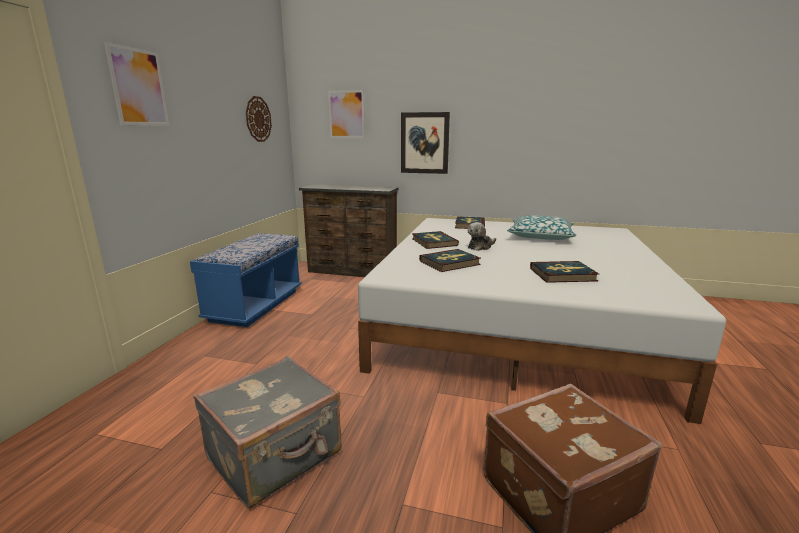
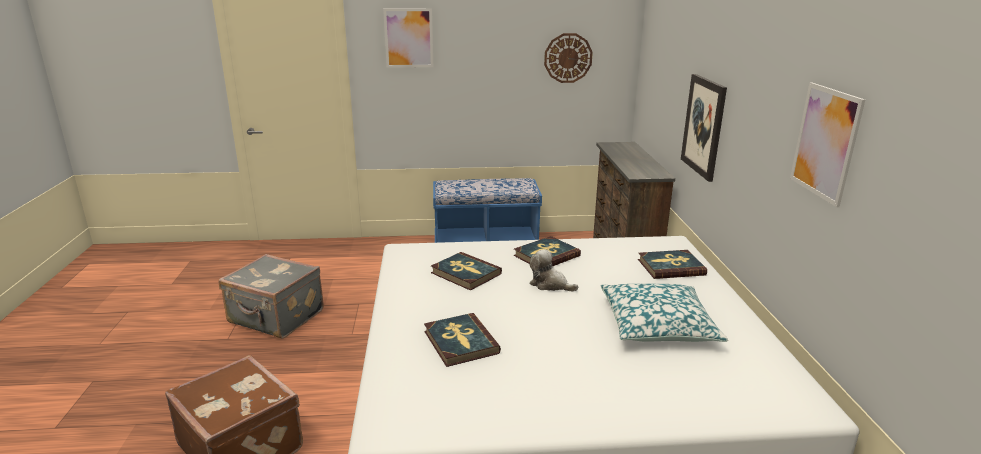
camera: 70 degrees right, 5 degrees up
picture [328,90,365,138] -> picture moved to [790,82,865,207]

